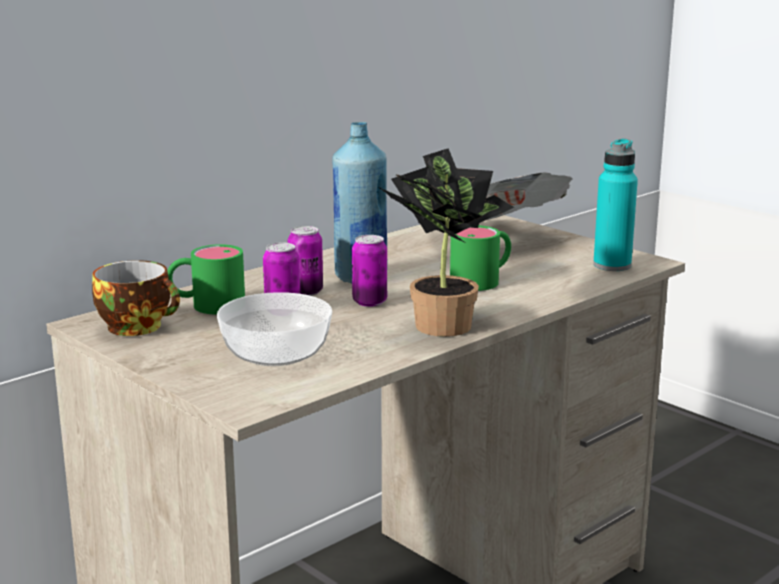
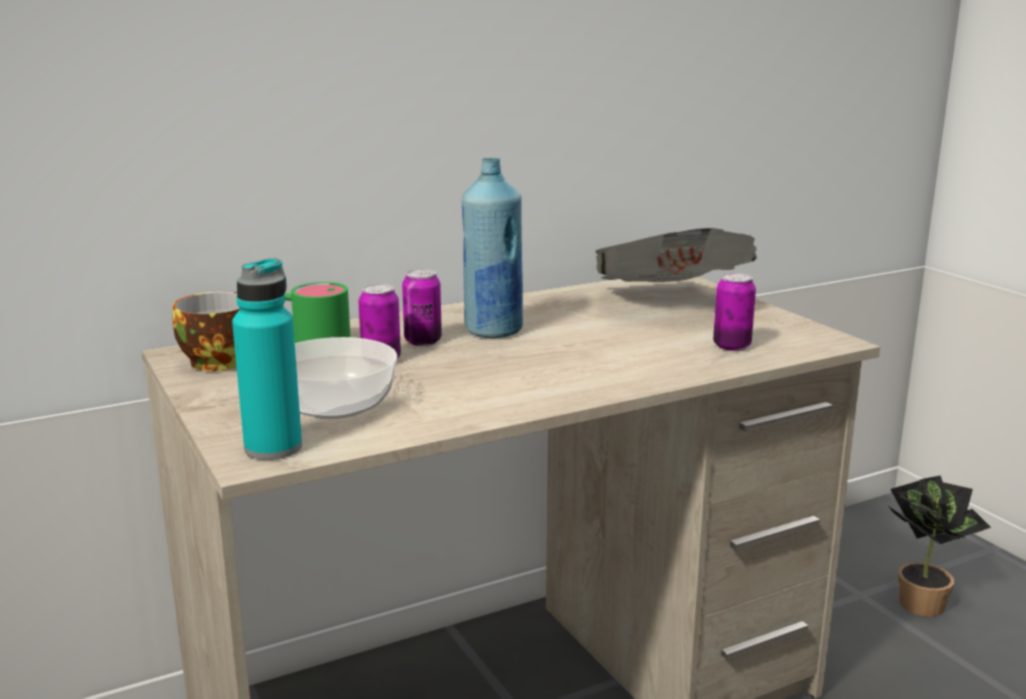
camera: 15 degrees right, 0 degrees up
can [352,235,387,307] -> can moved to [713,273,756,351]
potted plant [380,148,514,337] -> potted plant moved to [889,475,991,617]
green mug [450,225,511,291] -> none
turquoise bottle [593,139,638,271] -> turquoise bottle moved to [232,258,302,460]

